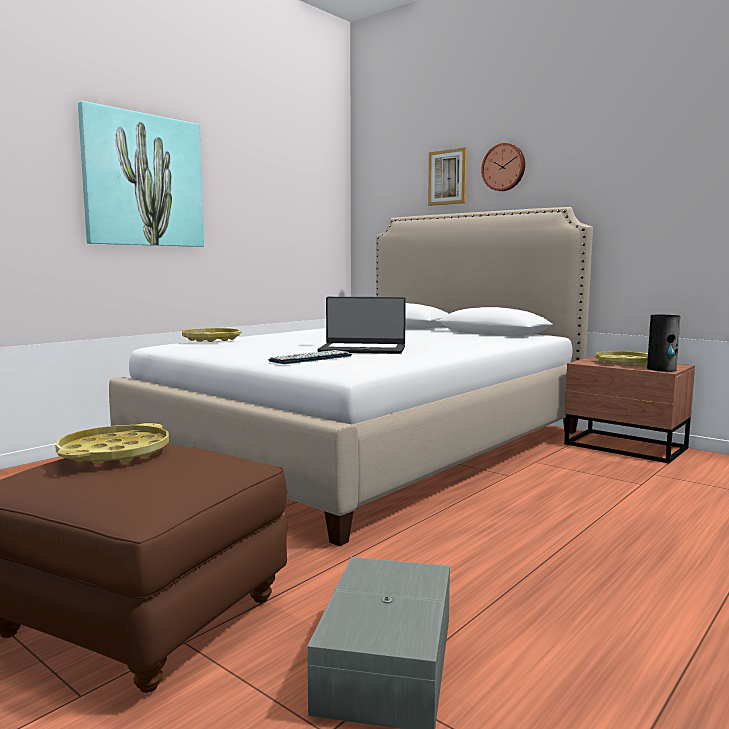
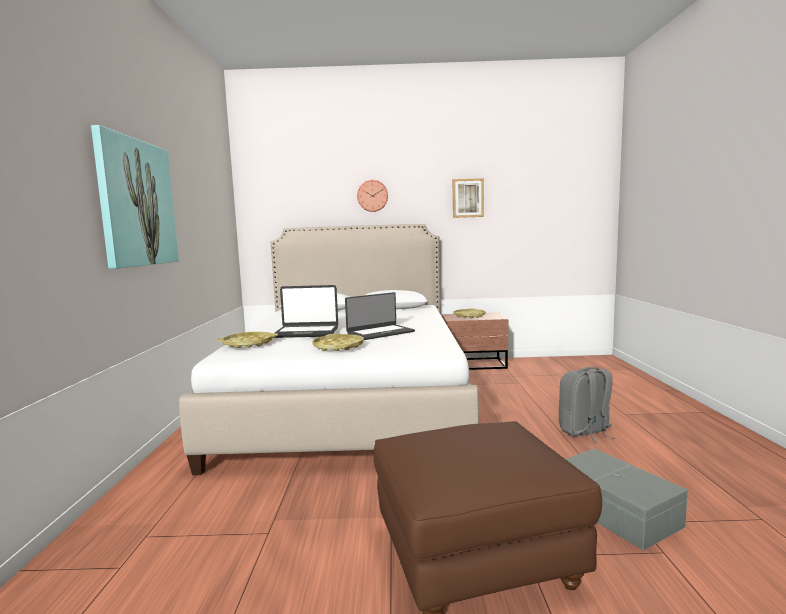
camera: 40 degrees left, 0 degrees up
yellow tray [55,423,169,464] -> yellow tray moved to [312,334,364,351]
keyboard [268,350,352,364] -> none
picture [428,147,468,206] -> picture moved to [453,178,484,218]
vase [647,315,680,371] -> none
none -> laptop [274,285,338,338]
none -> grey backpack [559,367,616,443]

